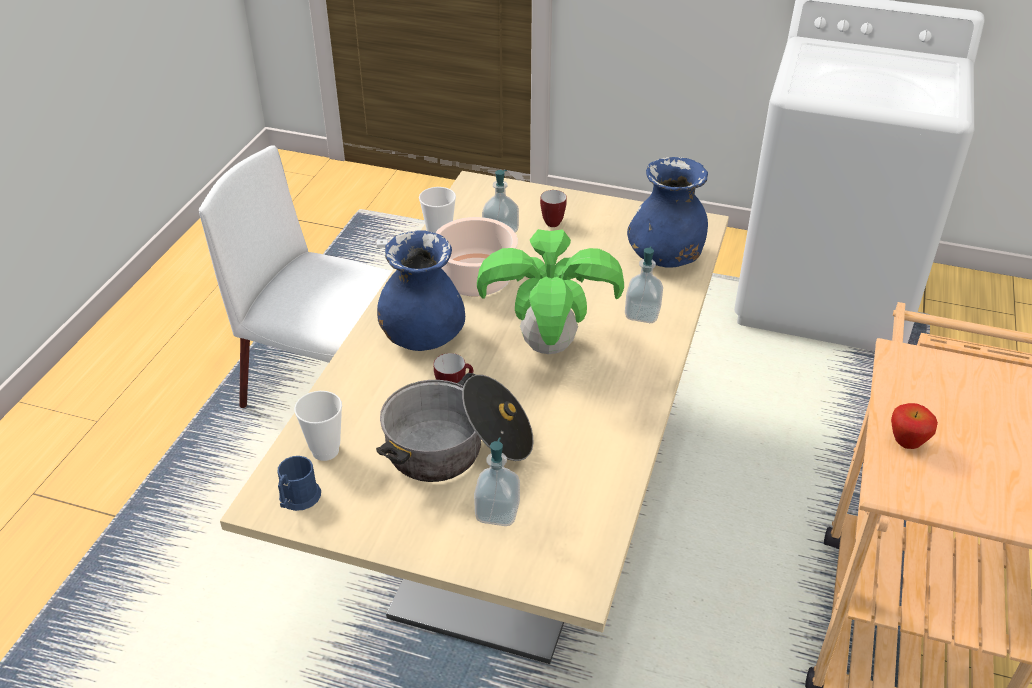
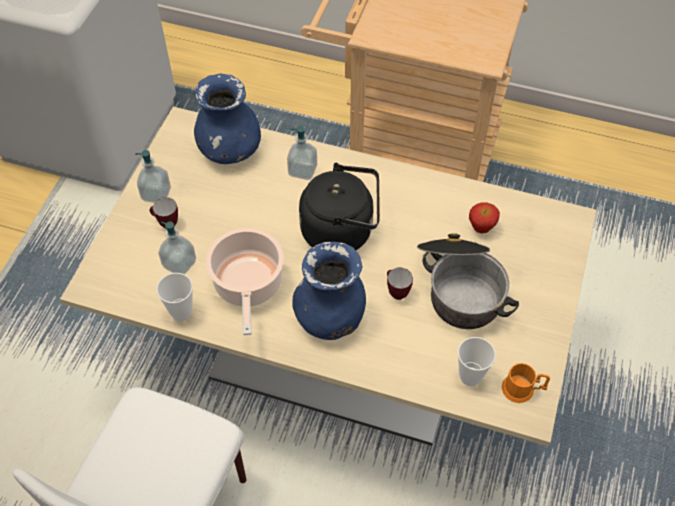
camera: 90 degrees left, 15 degrees up
blue mug [278,456,321,511] -> orange mug [502,363,550,403]
soap dispenser [474,437,520,526] -> soap dispenser moved to [135,150,171,203]
potted plant [477,229,624,354] -> black kettle [299,163,380,250]
apple [891,403,938,449] -> apple moved to [469,202,500,233]

